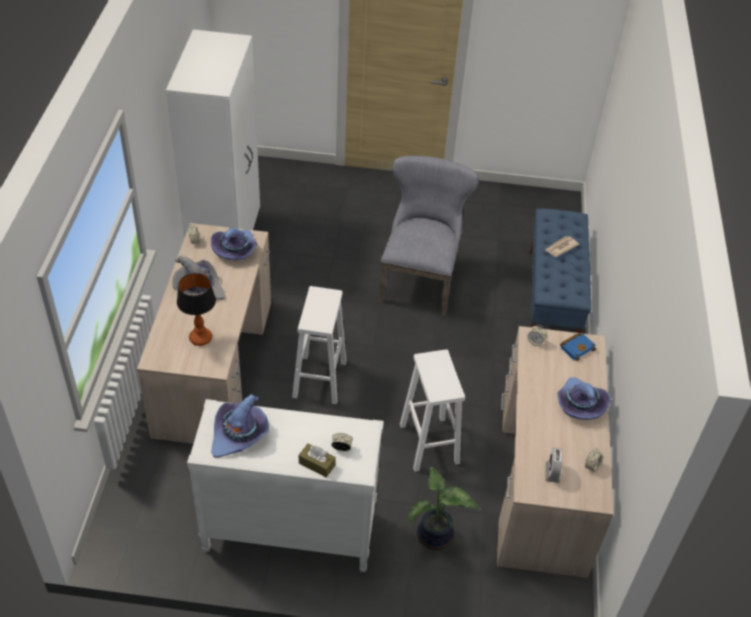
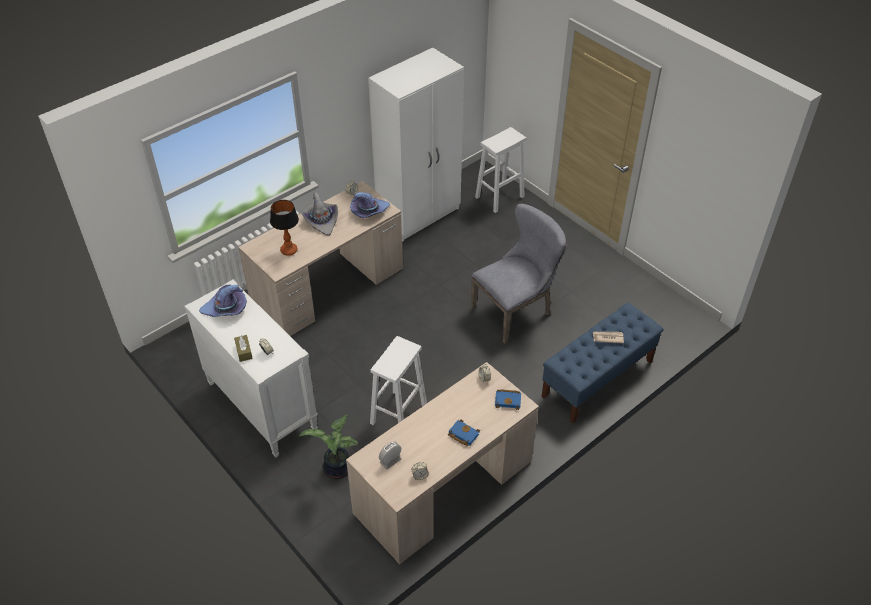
camera: 45 degrees right, 0 degrees up
white stool [292,286,347,404] -> white stool moved to [475,127,526,213]
purple hat [557,377,611,420] -> blue book [448,419,480,446]

